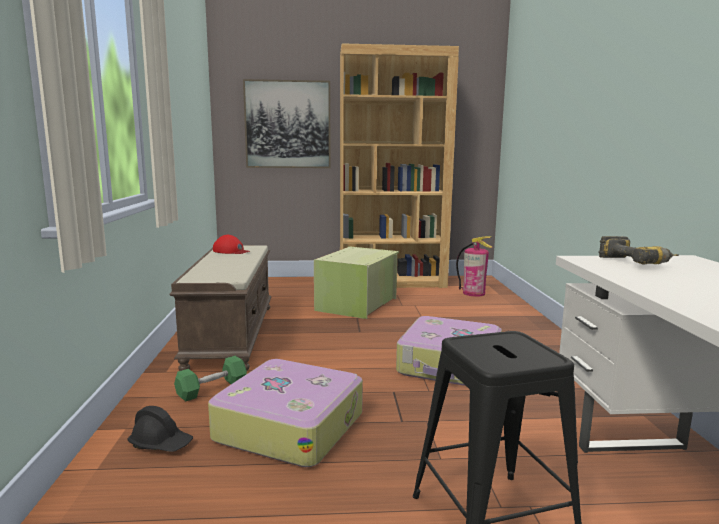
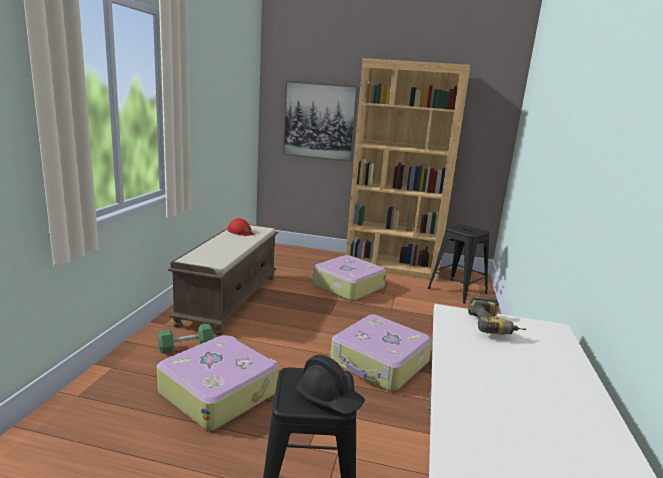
camera: 15 degrees right, 5 degrees up
black hard hat [127,406,193,452] -> black hard hat moved to [296,355,365,414]
green storage box [314,247,399,319] -> suitcase [312,255,386,301]
fire extinguisher [456,237,492,297] -> black stool [428,224,490,304]

